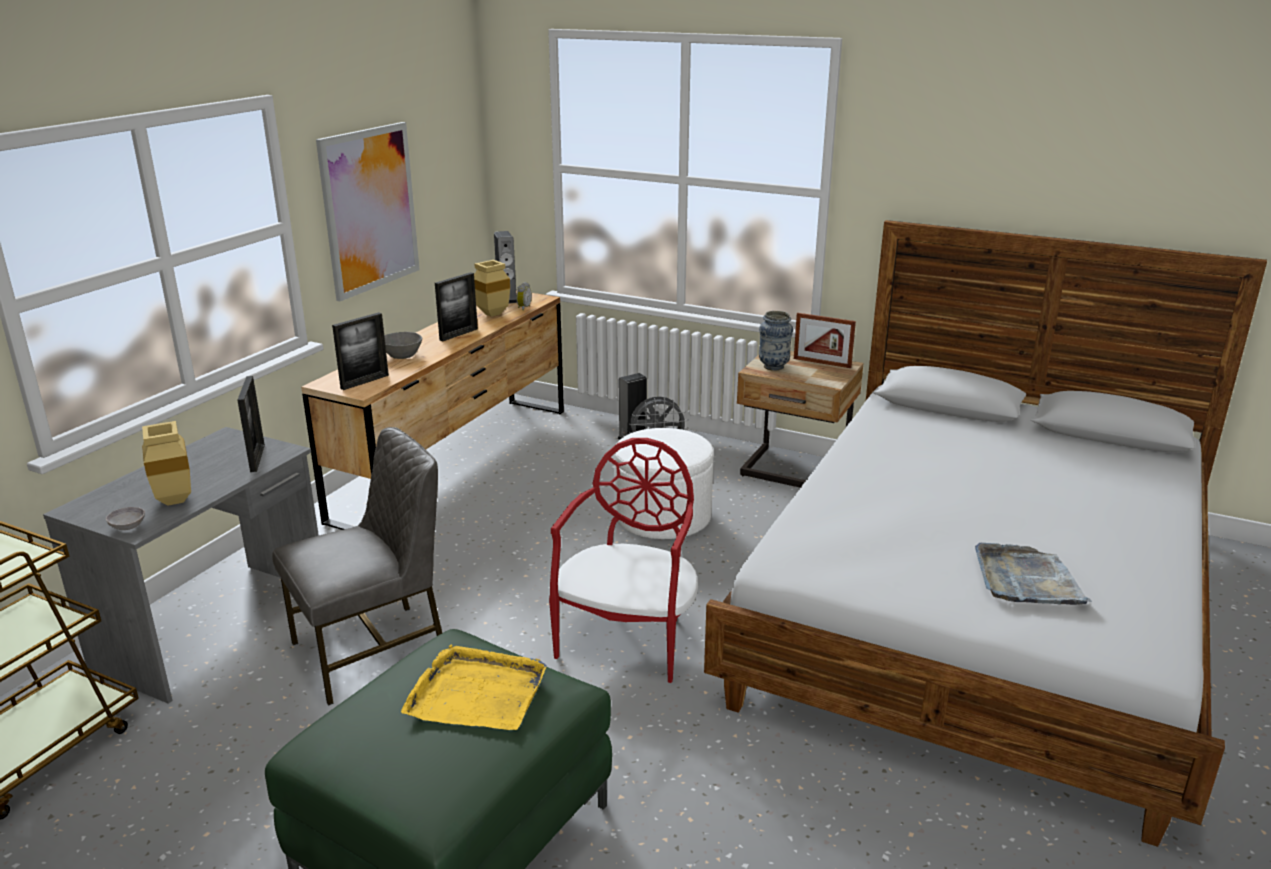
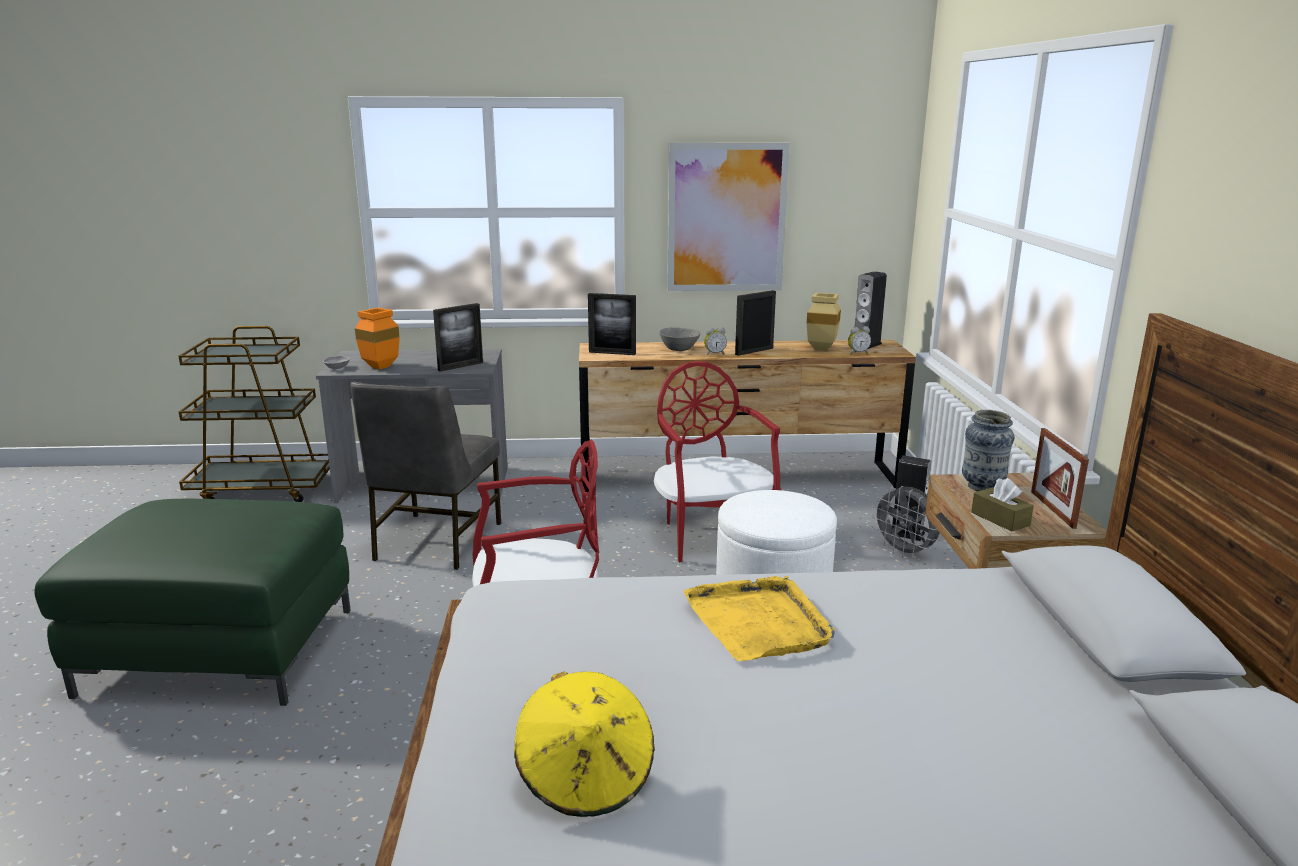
camera: 60 degrees right, 5 degrees down
beige vase [142,421,191,506] -> orange vase [355,307,400,369]
grey chair [272,427,442,706] -> grey chair turned 75 degrees clockwise [350,382,501,570]
yellow tray [401,645,547,730] -> yellow tray moved to [683,576,835,661]
picture frame [435,272,478,341] -> picture frame turned 135 degrees clockwise [735,290,776,356]
grey tray [975,543,1092,605] -> yellow hat [514,672,655,817]
none -> red chair [654,361,781,562]
none -> alarm clock [704,327,727,356]
none -> brown tissue box [971,478,1034,532]

